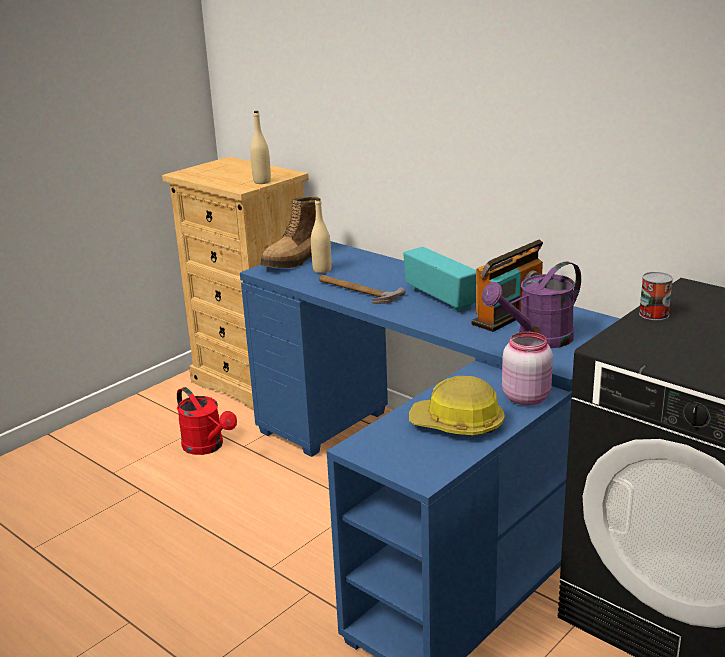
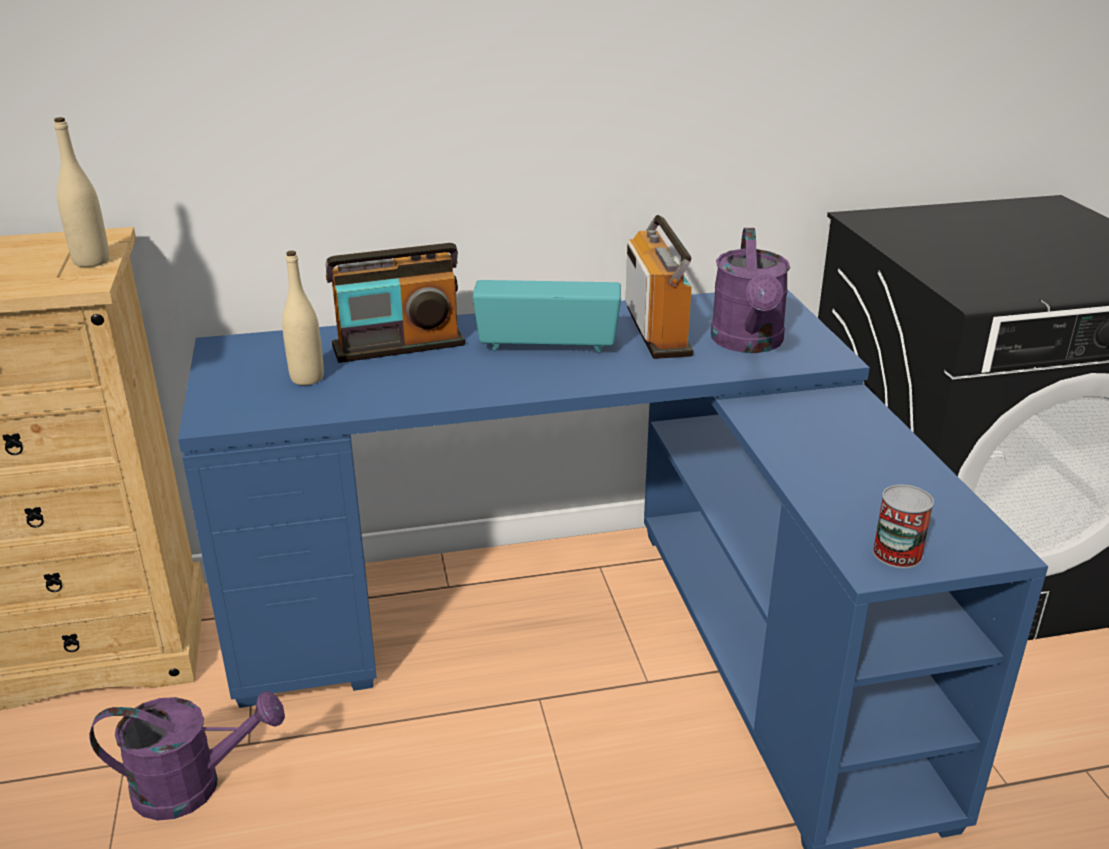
camera: 55 degrees left, 5 degrees up
red watering can [177,387,237,455] -> purple watering can [90,691,285,821]
boot [260,196,318,268] -> none
hammer [319,275,406,304] -> none
hard hat [409,376,505,435] -> none
pink jar [502,331,553,405] -> none
can [639,272,673,320] -> can moved to [873,485,934,568]
none -> radio [326,243,465,363]

